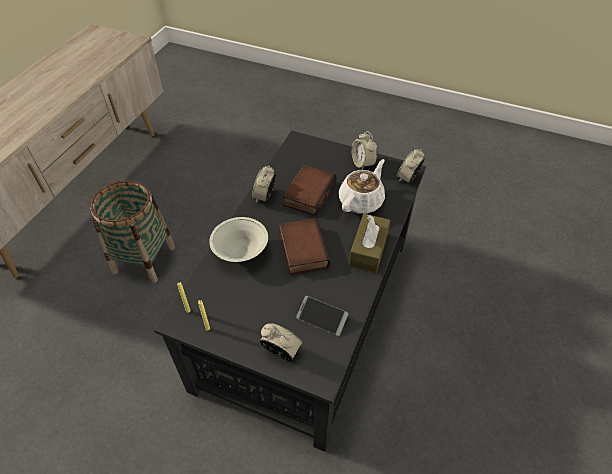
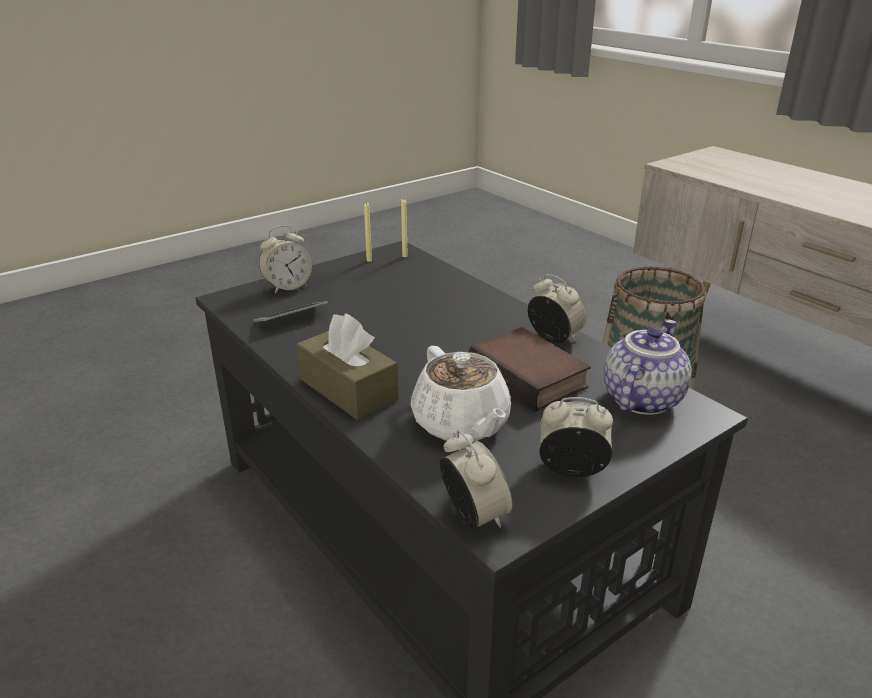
camera: 120 degrees right, 20 degrees down
white bowl [209,217,268,262] -> none
book [279,218,331,275] -> none
none -> teapot [604,319,692,415]

